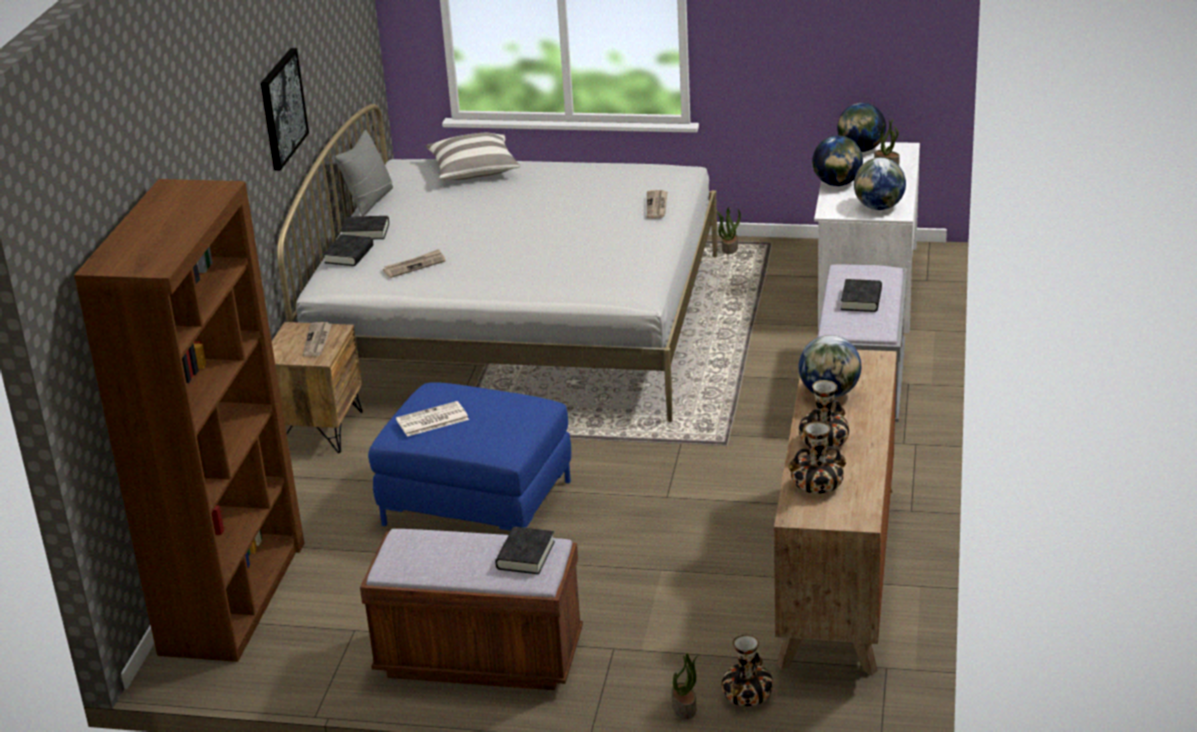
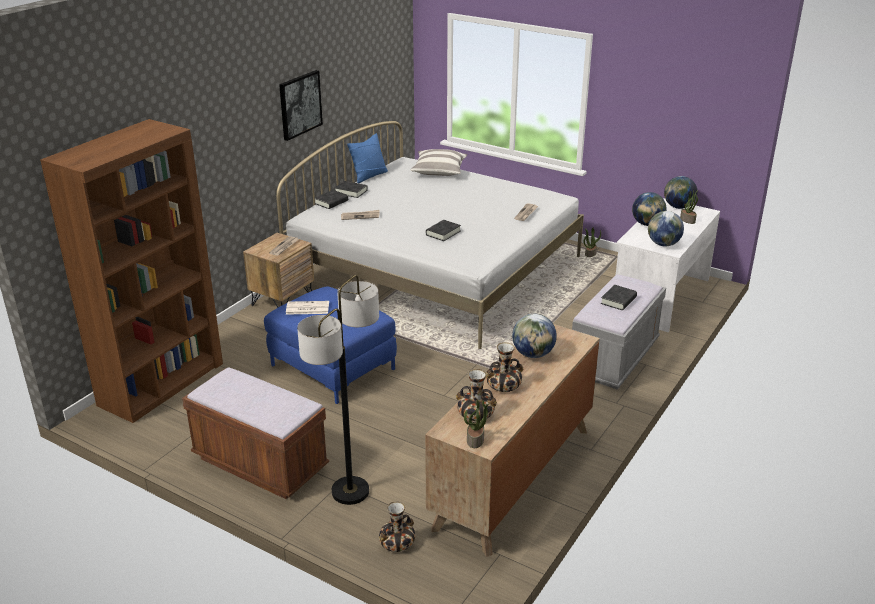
camera: 20 degrees right, 0 degrees up
grey pillow [335,130,393,216] -> blue pillow [347,133,388,183]
black book [495,527,555,574] -> black book moved to [426,220,461,241]
potted plant [672,653,700,719] -> potted plant moved to [464,400,490,448]
none -> floor lamp [297,275,379,505]

